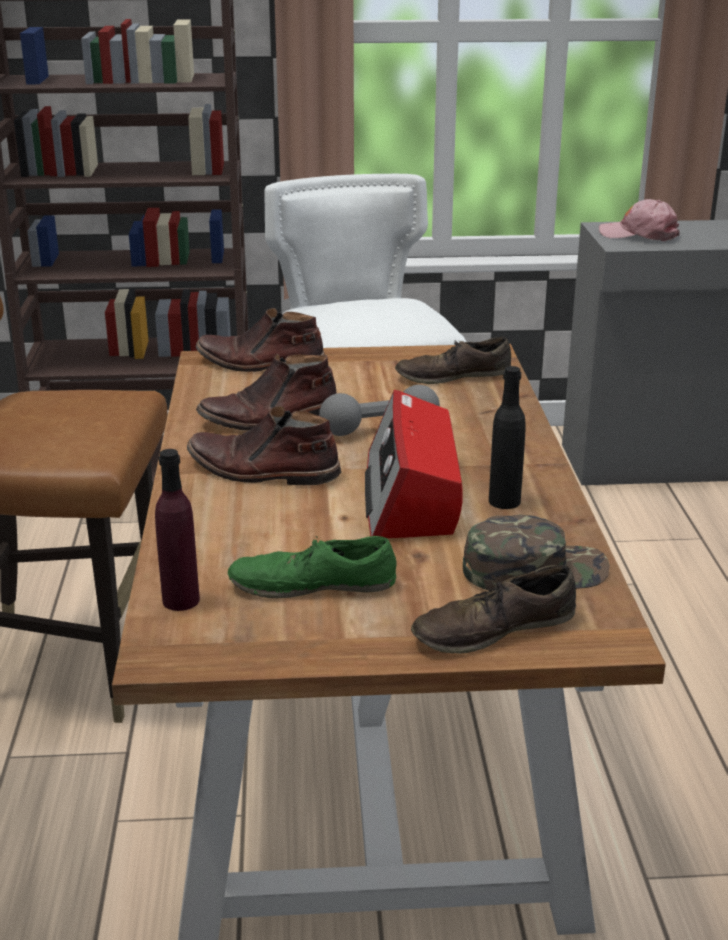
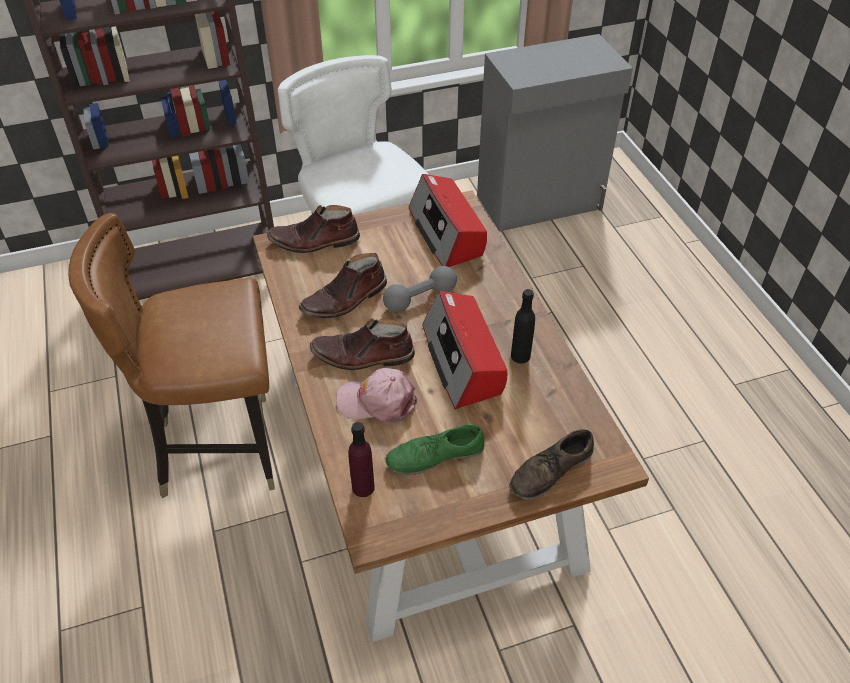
camera: 15 degrees left, 20 degrees up
brown shoe [395,337,511,384] -> radio [409,174,487,267]
green cap [463,515,610,591] -> none
pink cap [599,199,680,241] -> pink cap moved to [336,368,417,423]

